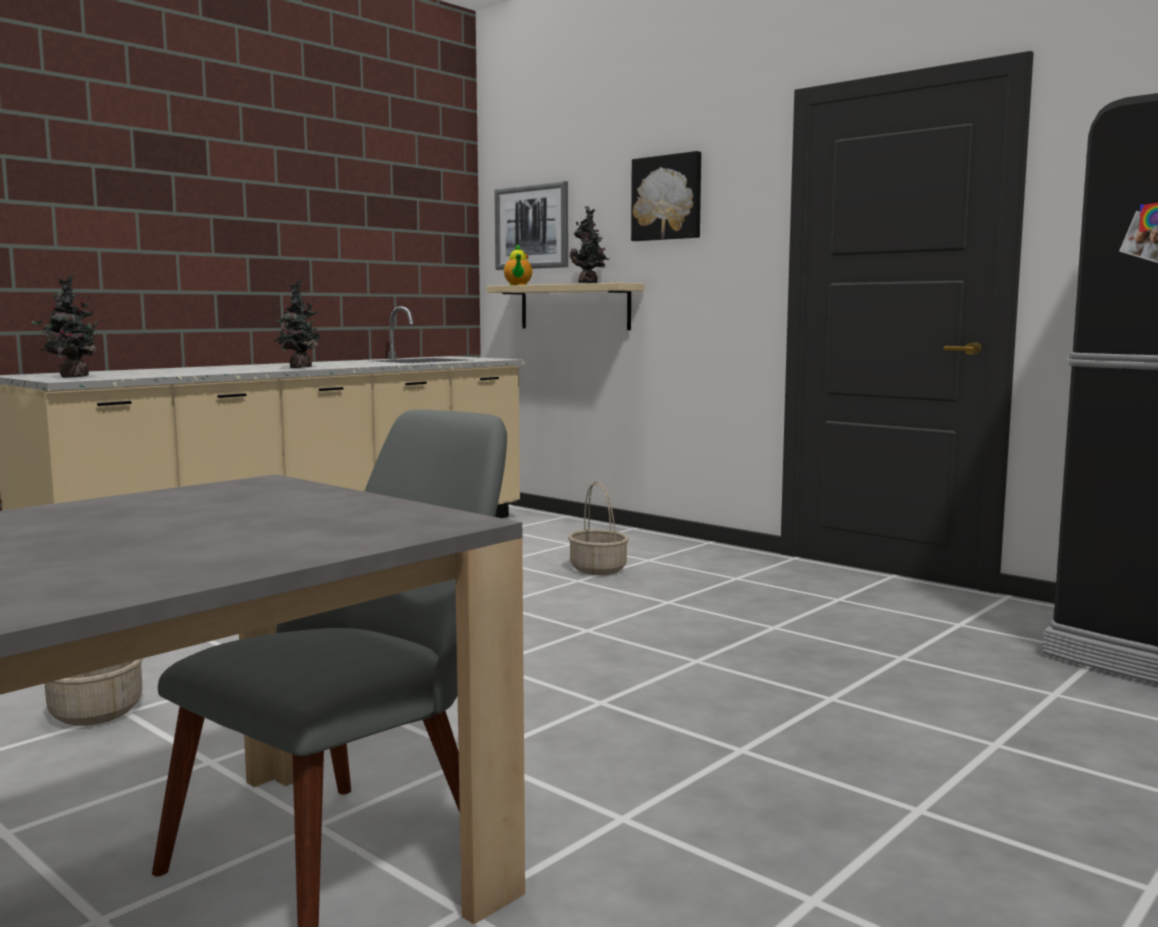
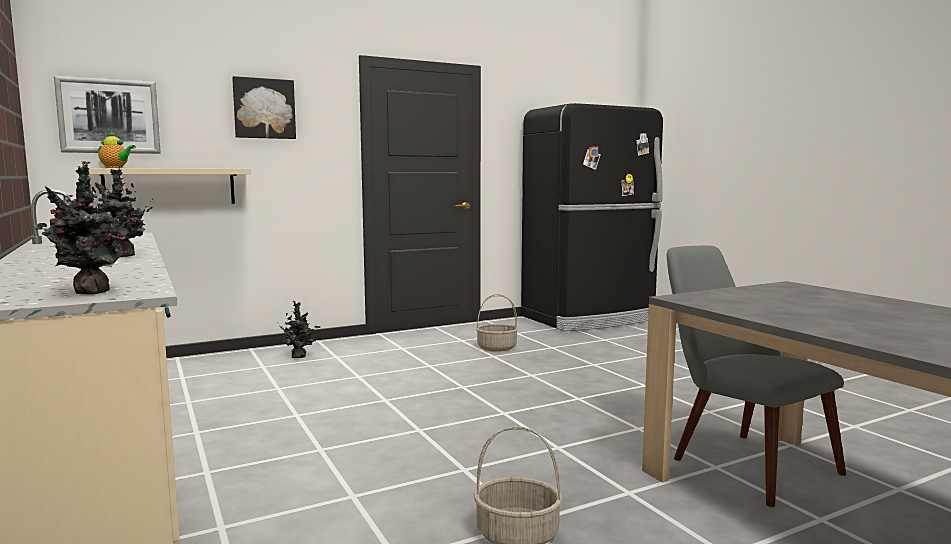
camera: 70 degrees left, 0 degrees up
basket [568,481,629,575] -> basket moved to [476,294,518,352]
potted plant [570,206,610,283] -> potted plant moved to [280,301,320,358]

